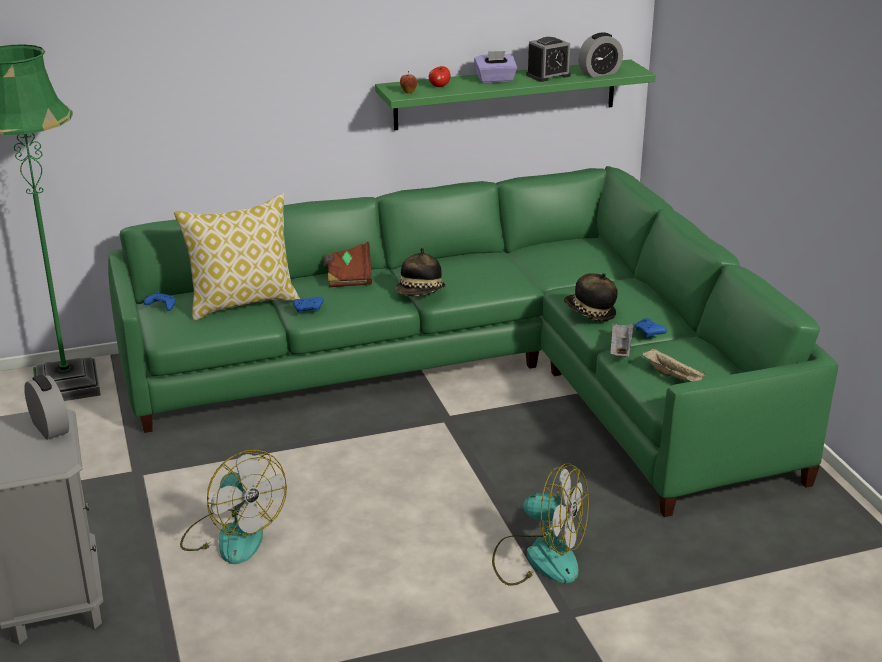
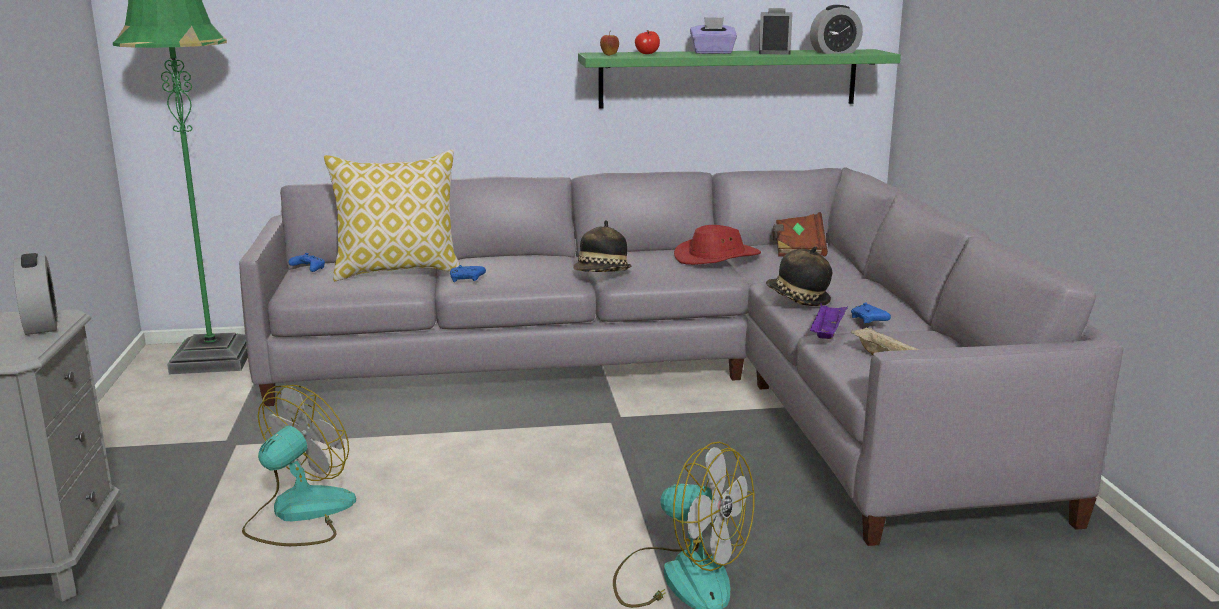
camera: 10 degrees right, 10 degrees down
green sofa [108,166,838,517] -> grey sofa [239,167,1123,546]
fan [180,450,287,564] -> fan turned 120 degrees counterclockwise [242,385,356,546]
brown book [324,242,372,287] -> brown book moved to [772,212,828,257]
alarm clock [526,37,571,82] -> alarm clock turned 120 degrees clockwise [759,8,792,55]
grey tray [611,323,634,358] -> purple tray [809,303,848,339]
none -> red hat [674,225,761,265]

